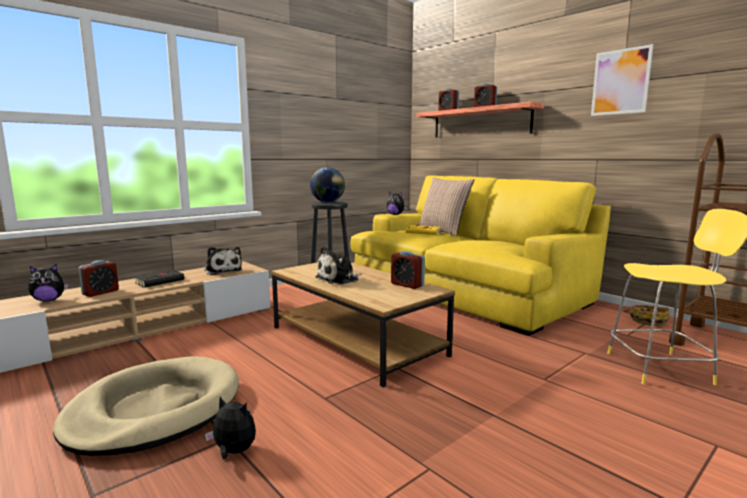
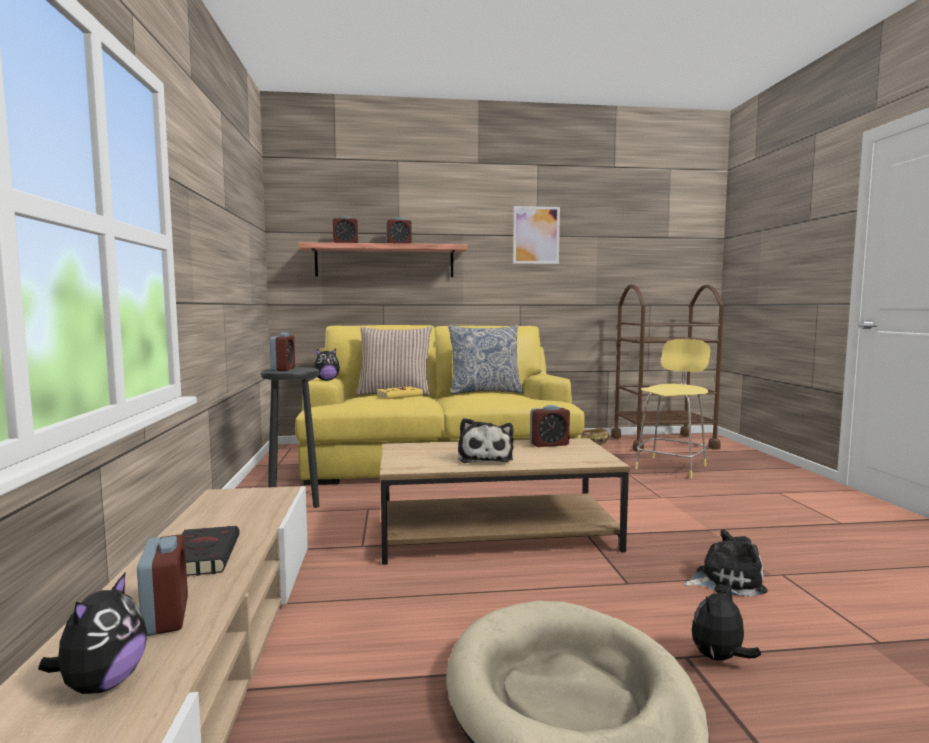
camera: 55 degrees left, 5 degrees down
plush toy [205,247,242,275] -> plush toy moved to [683,529,768,597]
globe [310,167,345,203] -> alarm clock [270,333,295,371]
none -> pillow [448,325,523,394]

